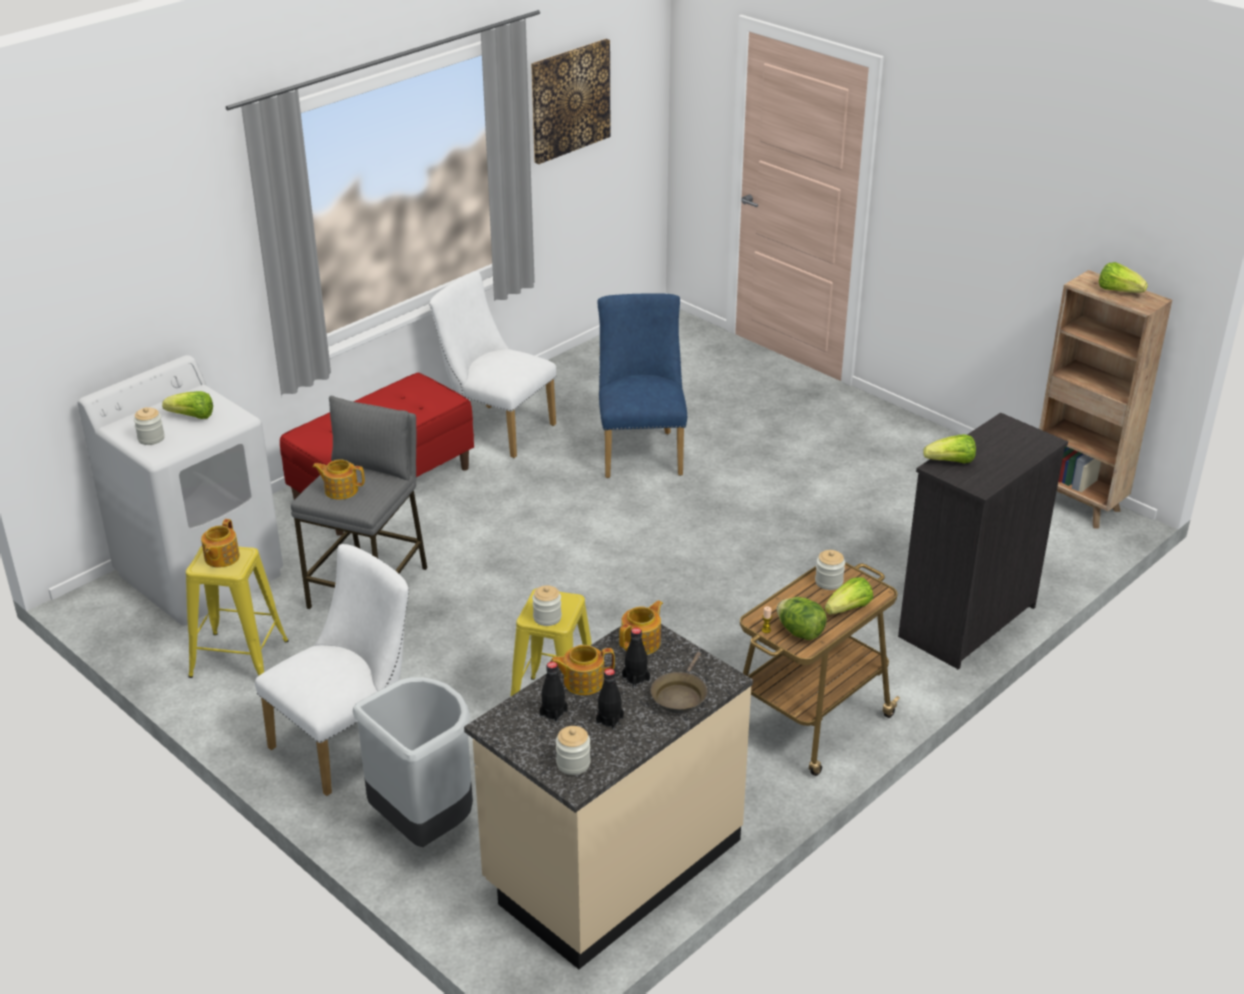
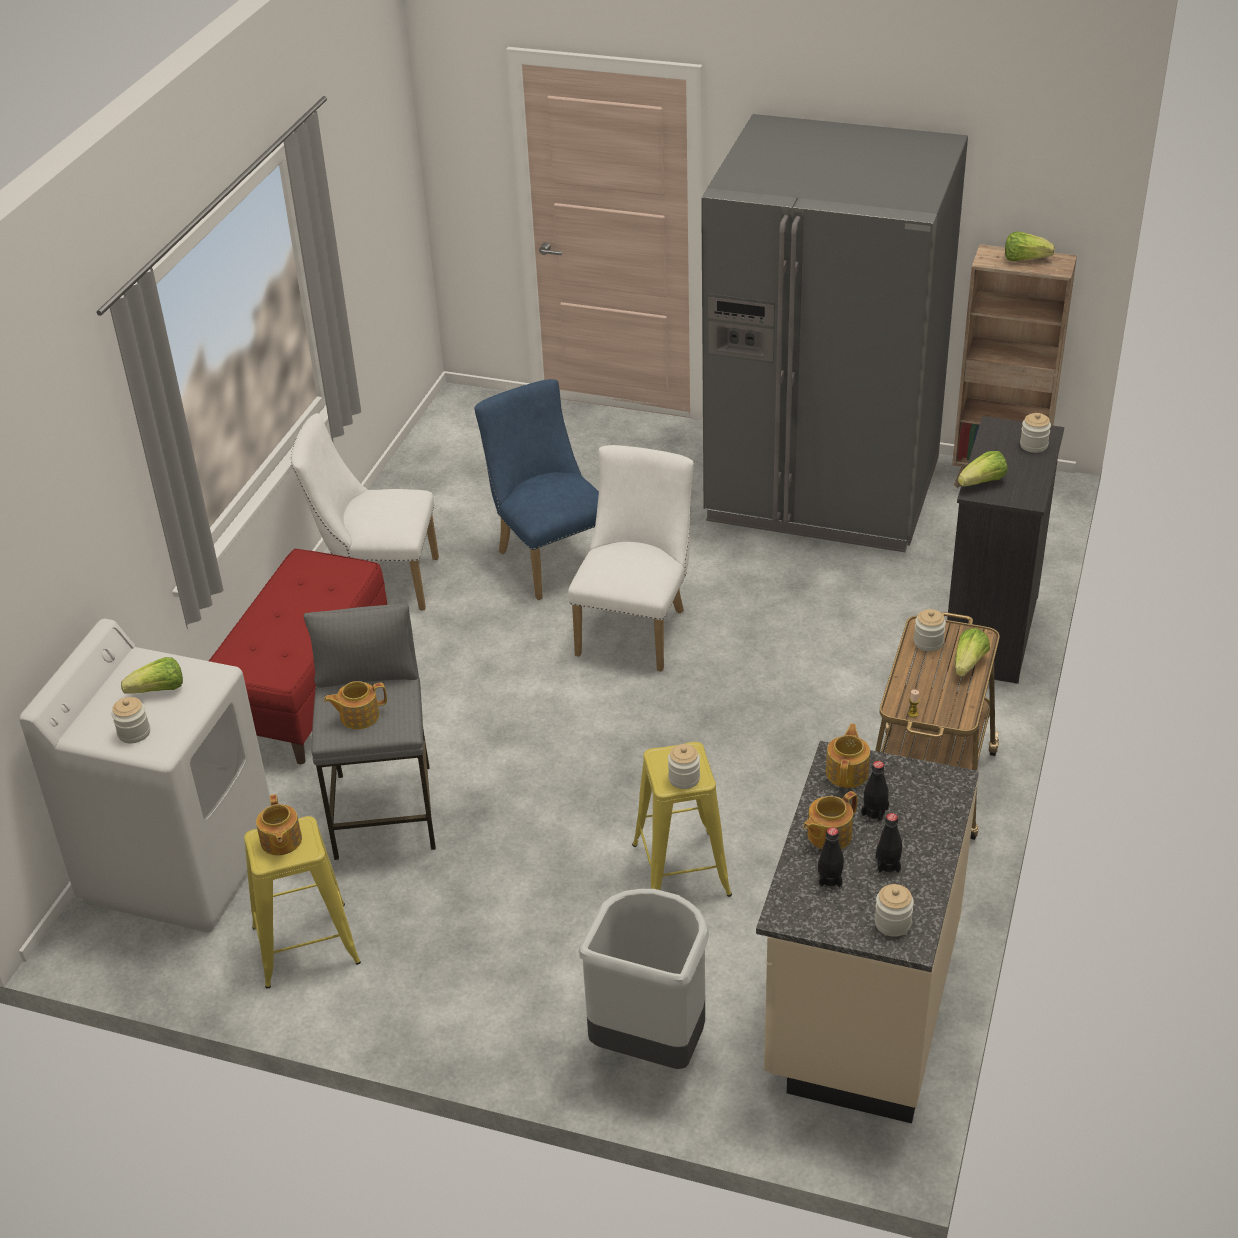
camera: 25 degrees left, 5 degrees up
white chair [255,544,409,796] -> white chair moved to [568,445,694,672]
picture [531,39,610,164] -> none
brown frying pan [651,652,707,714] -> none
lettuce [777,597,827,640] -> none
none -> grey fridge [701,114,968,552]
none -> jar [1020,413,1051,453]

